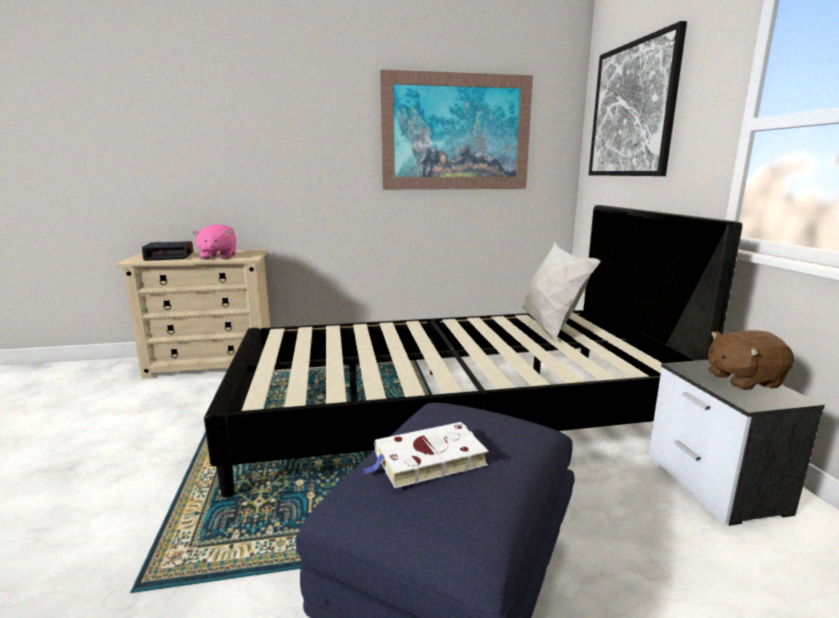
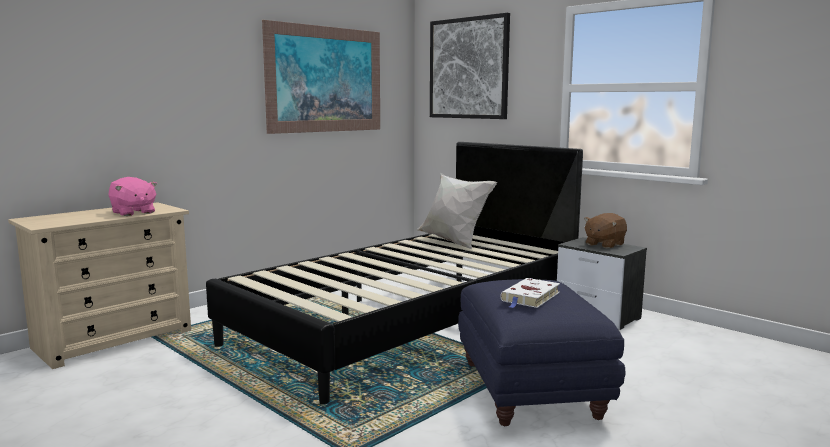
camera: 35 degrees left, 5 degrees down
alarm clock [142,241,193,261] -> none

